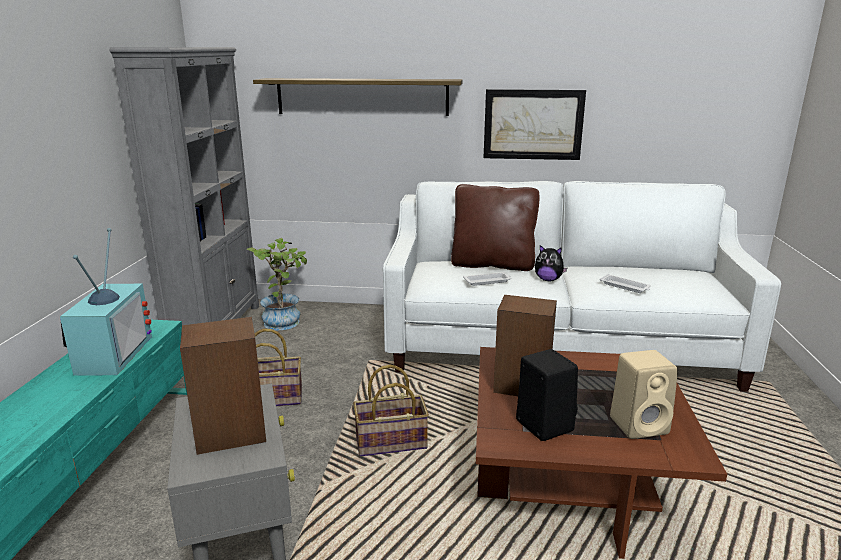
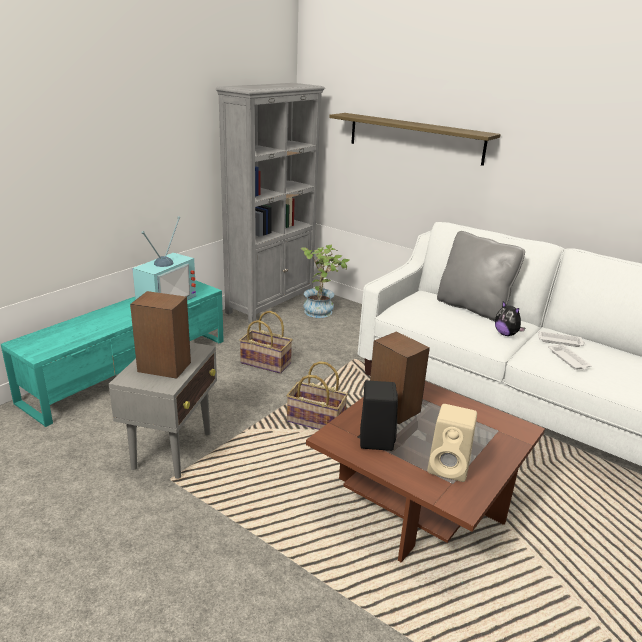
camera: 30 degrees right, 5 degrees up
brown pillow [451,184,539,271] -> grey pillow [437,231,525,321]
white tray [463,272,511,286] -> white tray moved to [538,331,585,347]
picture [484,89,586,160] -> none

